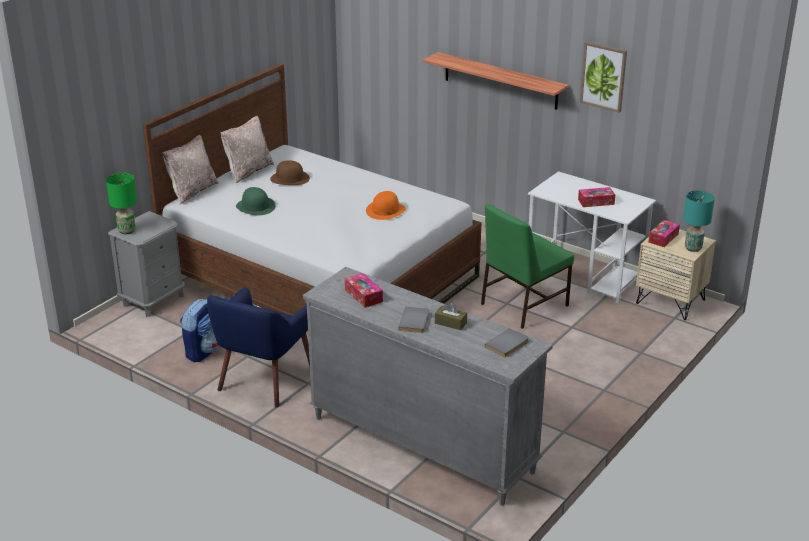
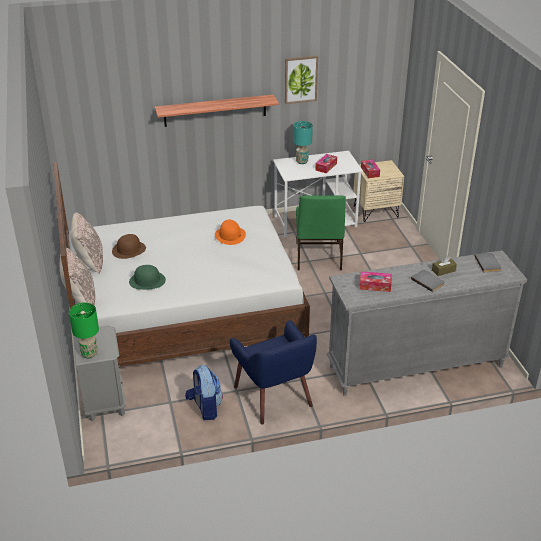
camera: 50 degrees left, 5 degrees up
turquoise table lamp [683,190,715,252] -> turquoise table lamp moved to [293,121,313,164]

